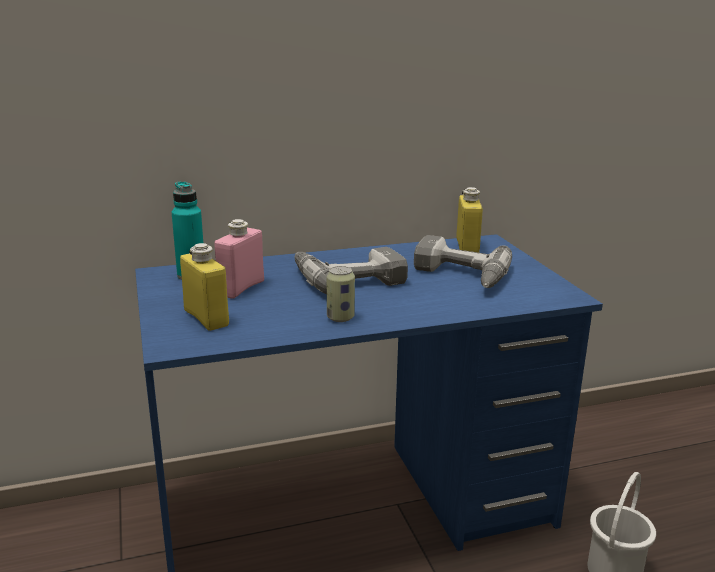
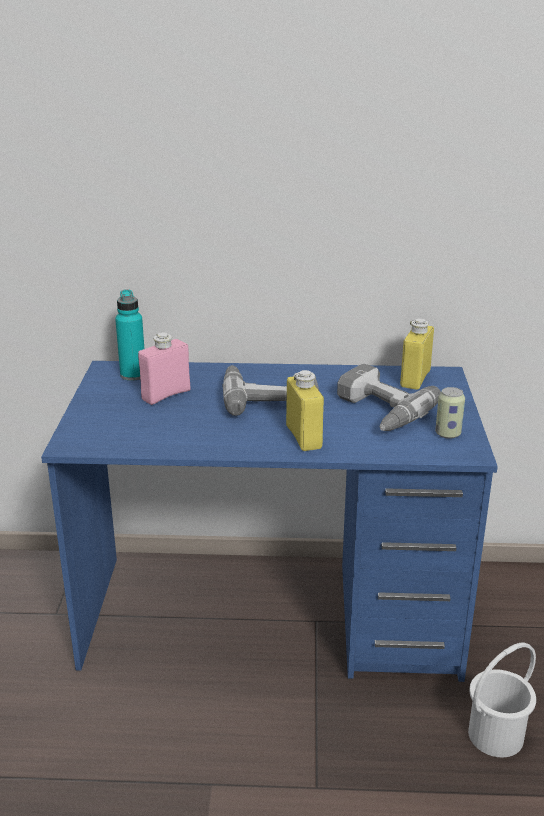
camera: 20 degrees right, 5 degrees up
yellow bottle [180,243,229,331] -> yellow bottle moved to [286,370,324,451]
can [327,266,355,322] -> can moved to [435,387,465,439]

